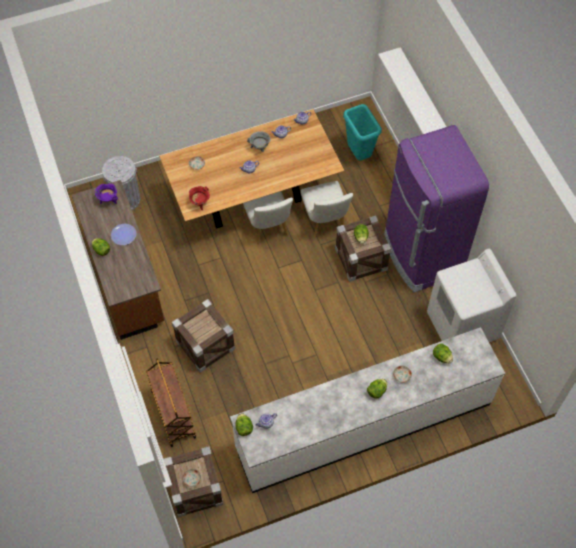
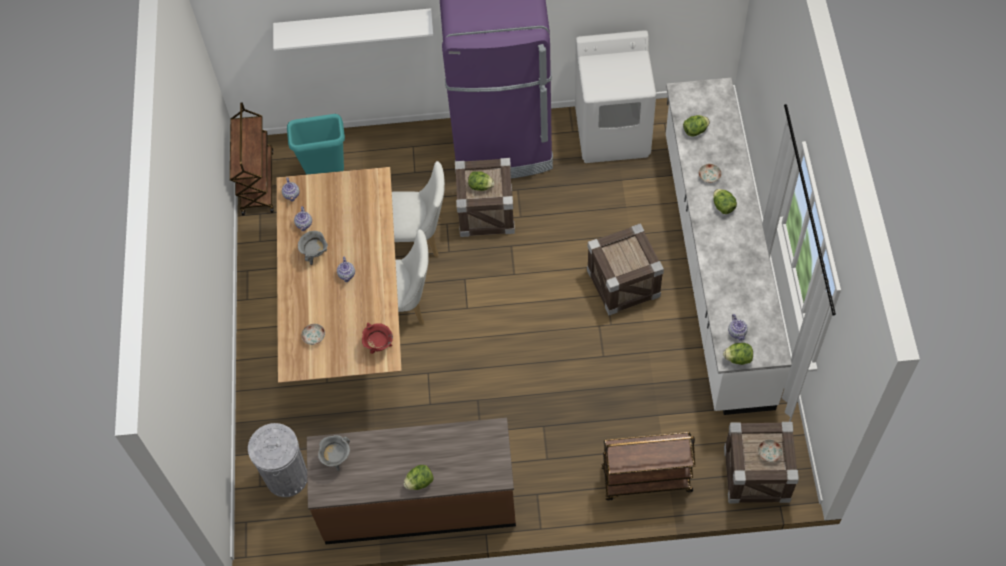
camera: 70 degrees left, 0 degrees up
purple cooking pot [95,183,118,204] -> grey cooking pot [318,435,350,471]
plate [111,224,137,245] -> none
crate [172,299,235,373] -> crate moved to [587,223,664,315]
none -> brown cart [230,102,274,216]

